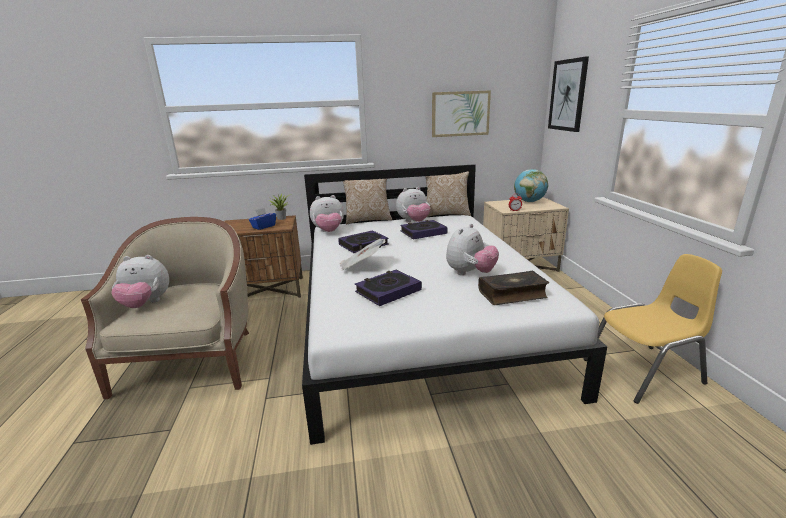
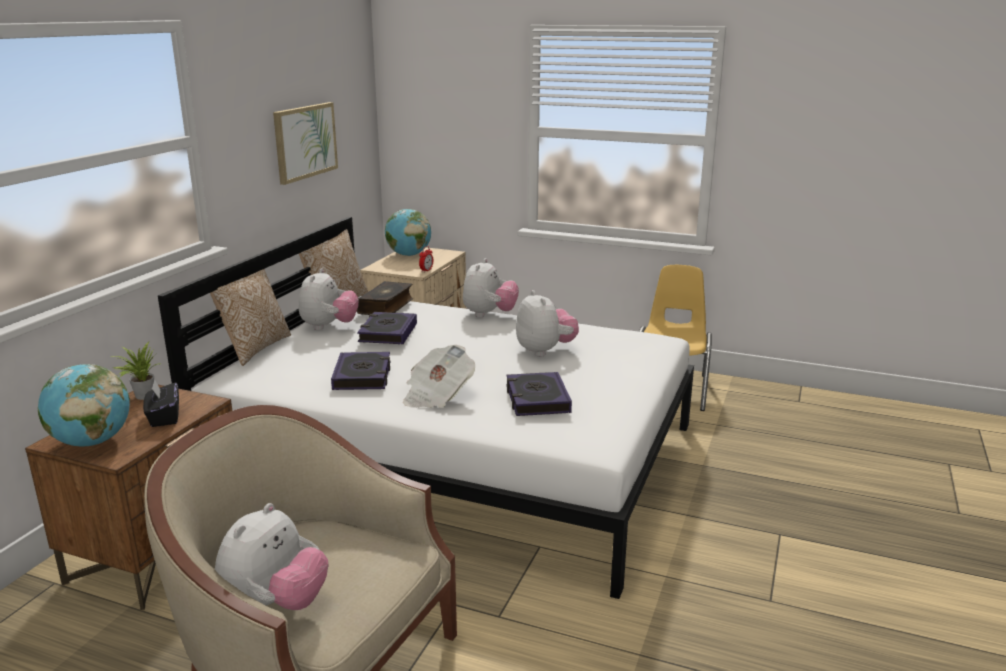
camera: 60 degrees left, 0 degrees up
blue tissue box [249,208,276,230] -> black tissue box [143,379,179,427]
plush toy [310,195,344,232] -> plush toy moved to [463,258,519,317]
book [478,271,549,305] -> book moved to [357,281,413,315]
picture [548,56,589,132] -> none
none -> globe [38,364,130,447]

